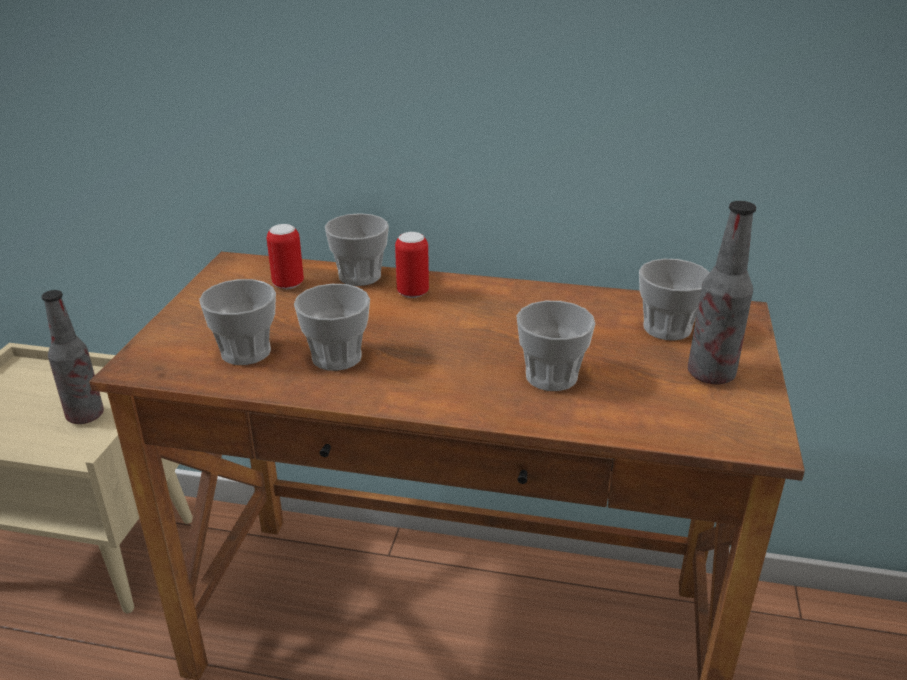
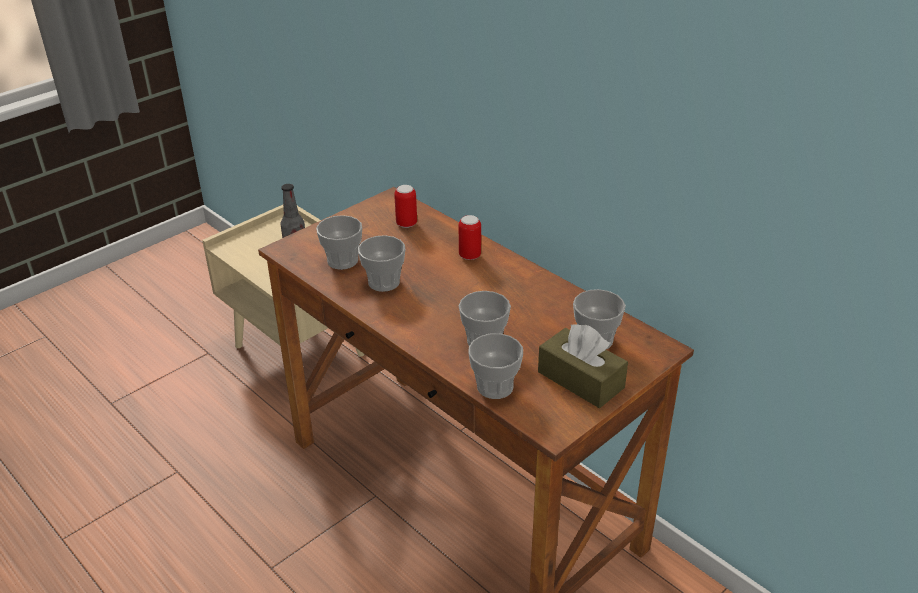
camera: 35 degrees right, 5 degrees up
cup [325,213,389,286] -> cup moved to [469,333,523,399]
bottle [688,201,756,385] -> brown tissue box [538,324,628,408]

